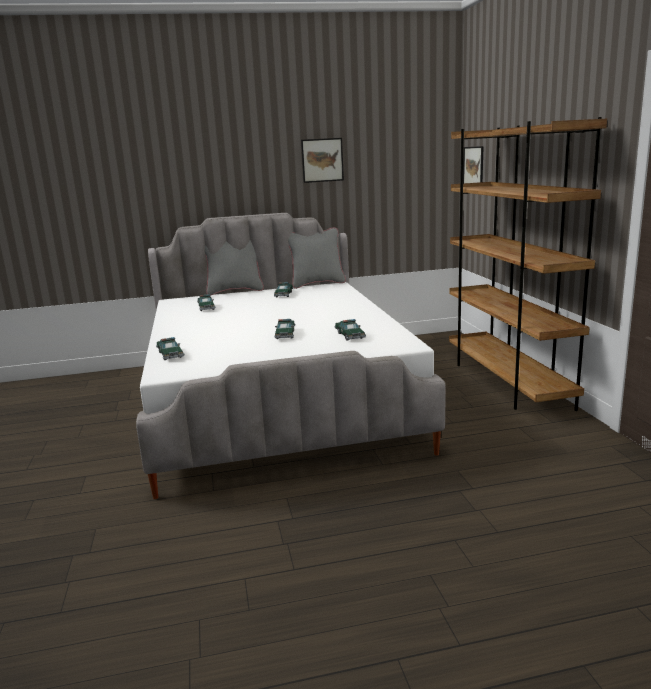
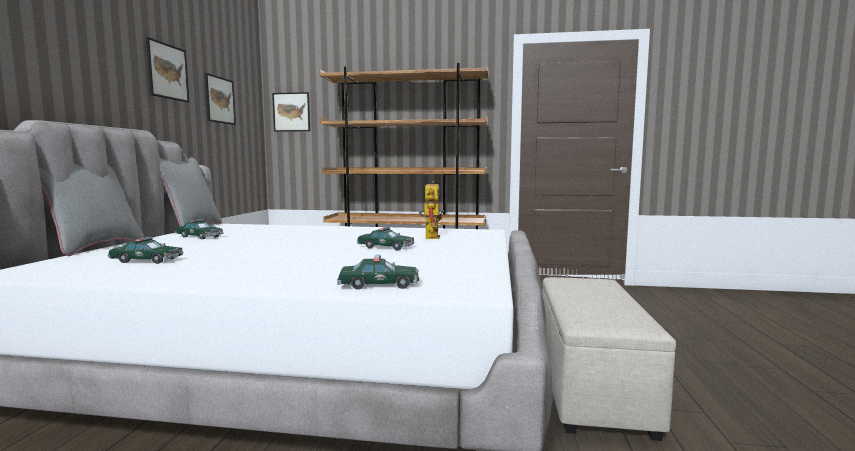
camera: 70 degrees left, 10 degrees down
toy car [335,319,366,341] -> toy robot [419,181,445,239]
none -> picture [205,73,236,125]
none -> beige ottoman [542,277,676,441]

